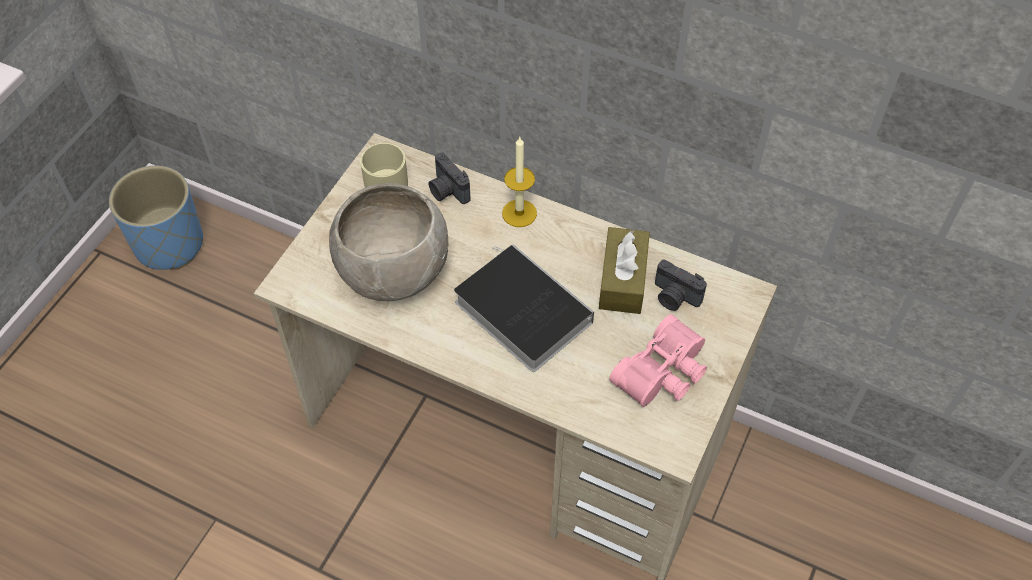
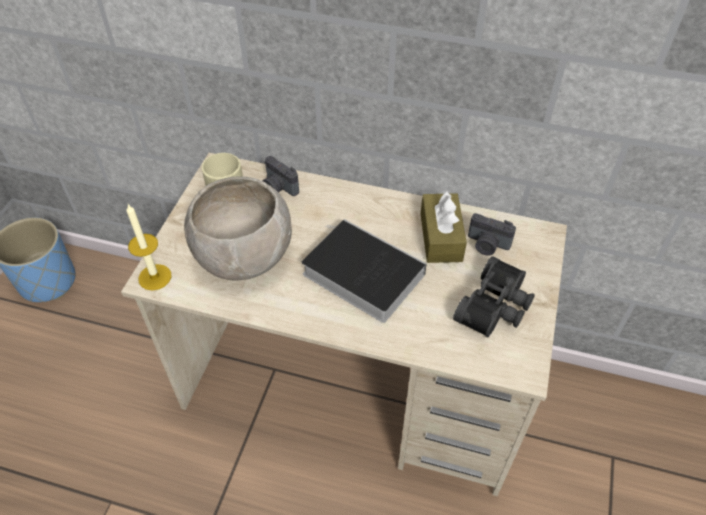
camera: 10 degrees left, 5 degrees down
candle [502,137,537,227] -> candle moved to [126,204,171,291]
pink binoculars [609,314,707,407] -> black binoculars [453,256,535,338]

